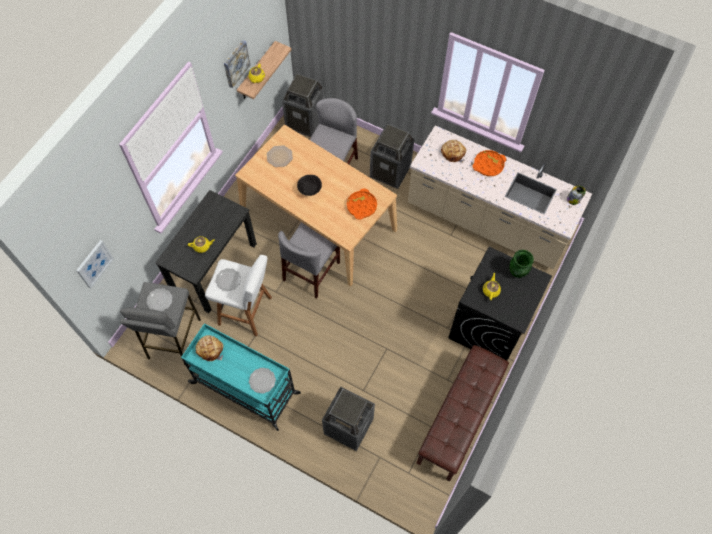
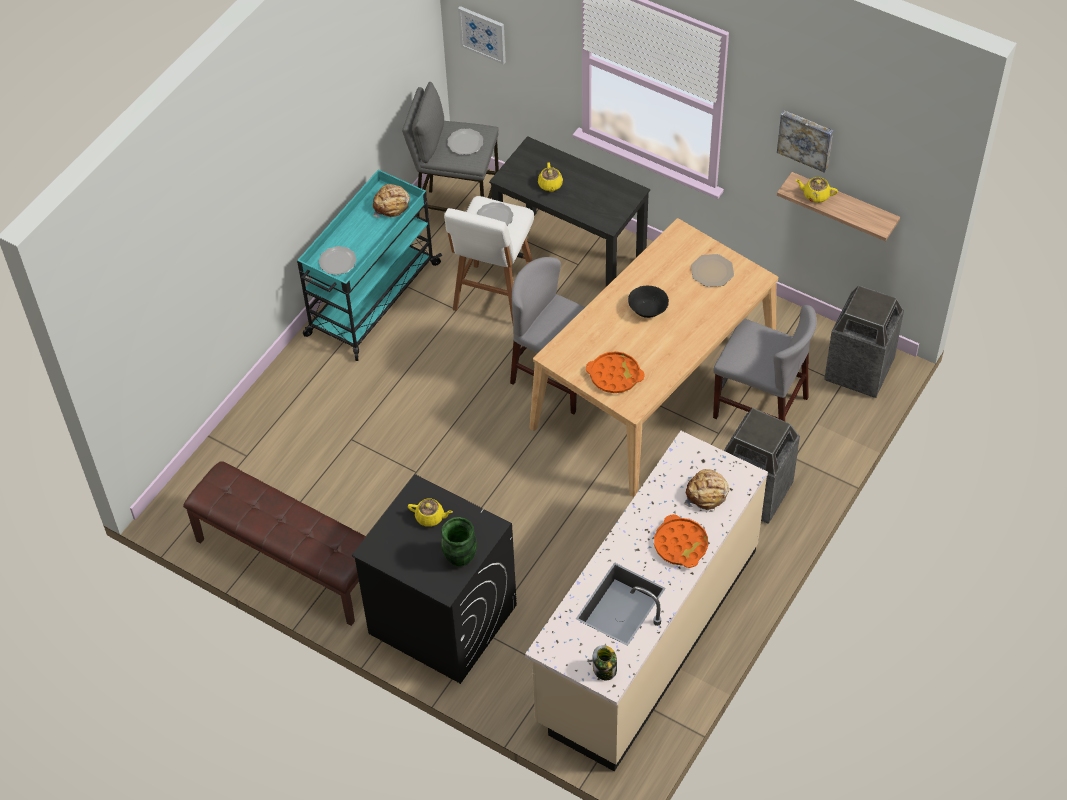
camera: 95 degrees right, 10 degrees down
trash can [322,386,375,451] -> none

